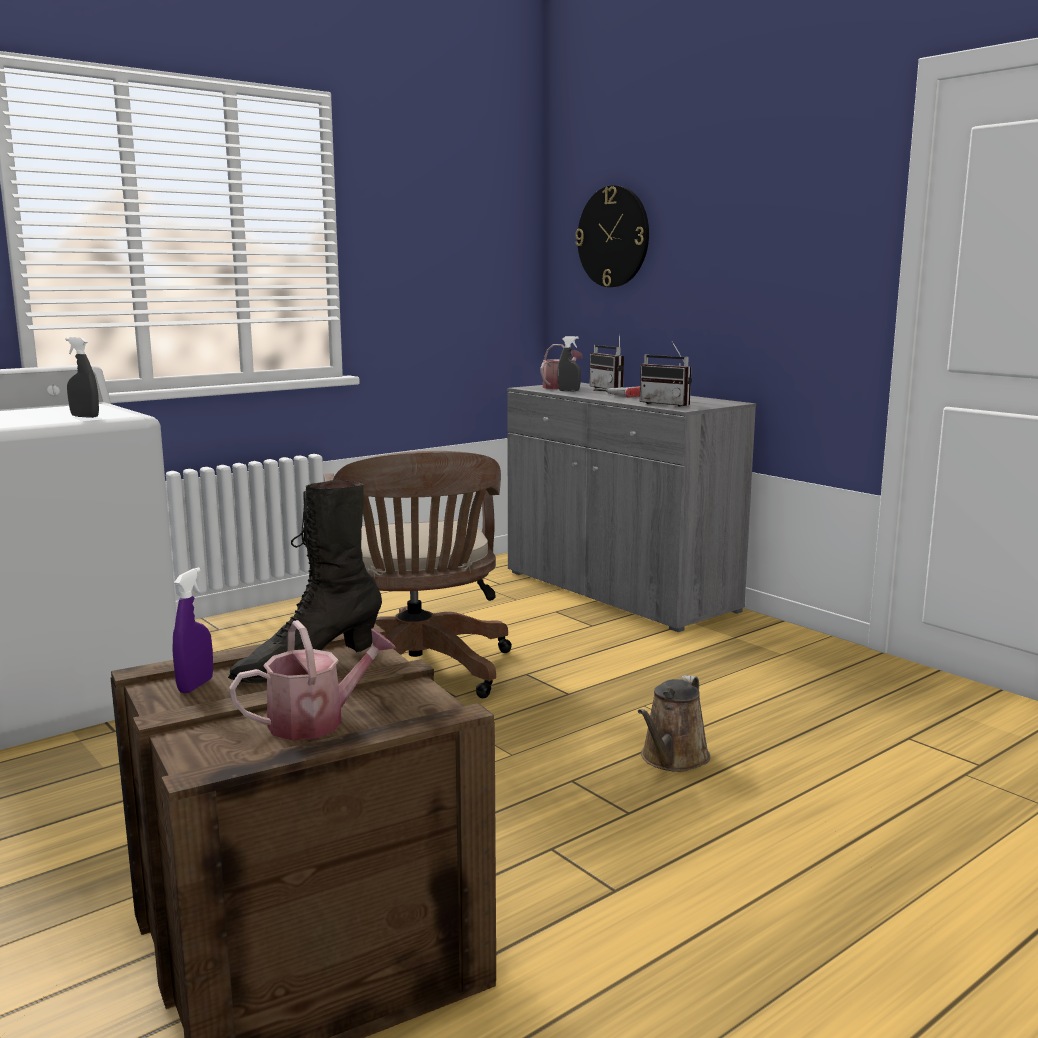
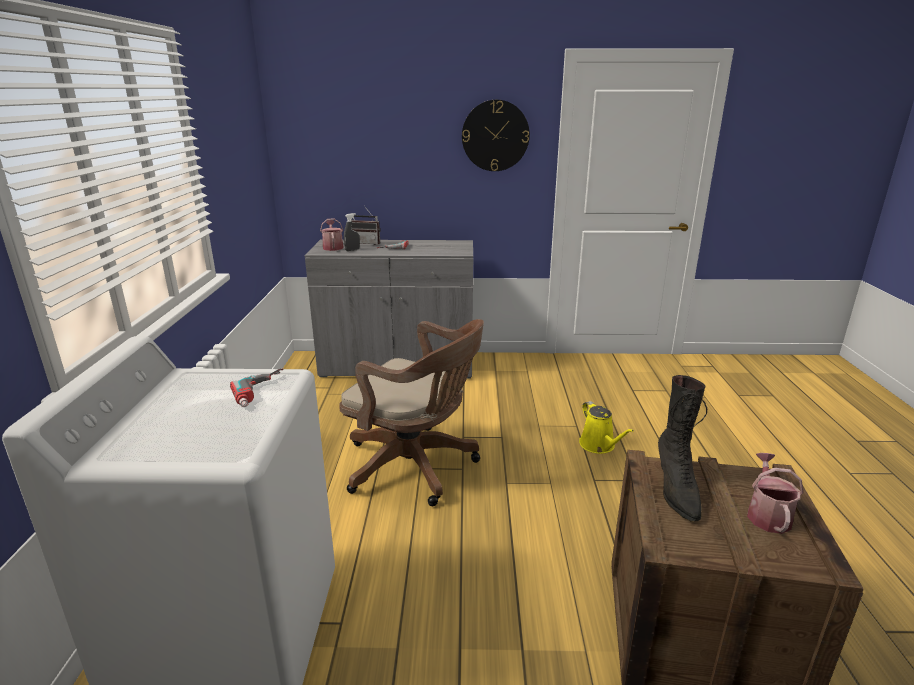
camera: 50 degrees left, 10 degrees up
grey spray bottle [66,337,99,418] -> power drill [230,369,283,407]
purple spray bottle [172,567,213,693] -> none
wall clock [575,185,649,287] -> wall clock moved to [462,100,530,171]
brown watering can [638,675,710,772] -> yellow watering can [579,401,634,454]
radio [640,341,692,407] -> none

